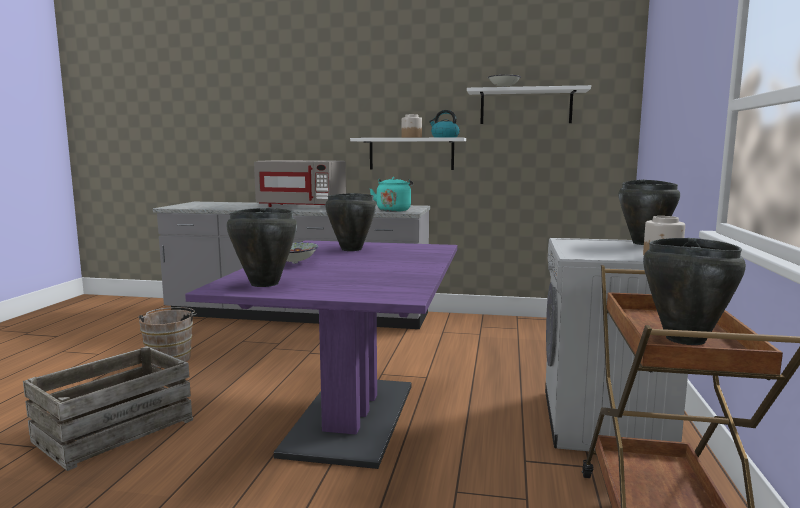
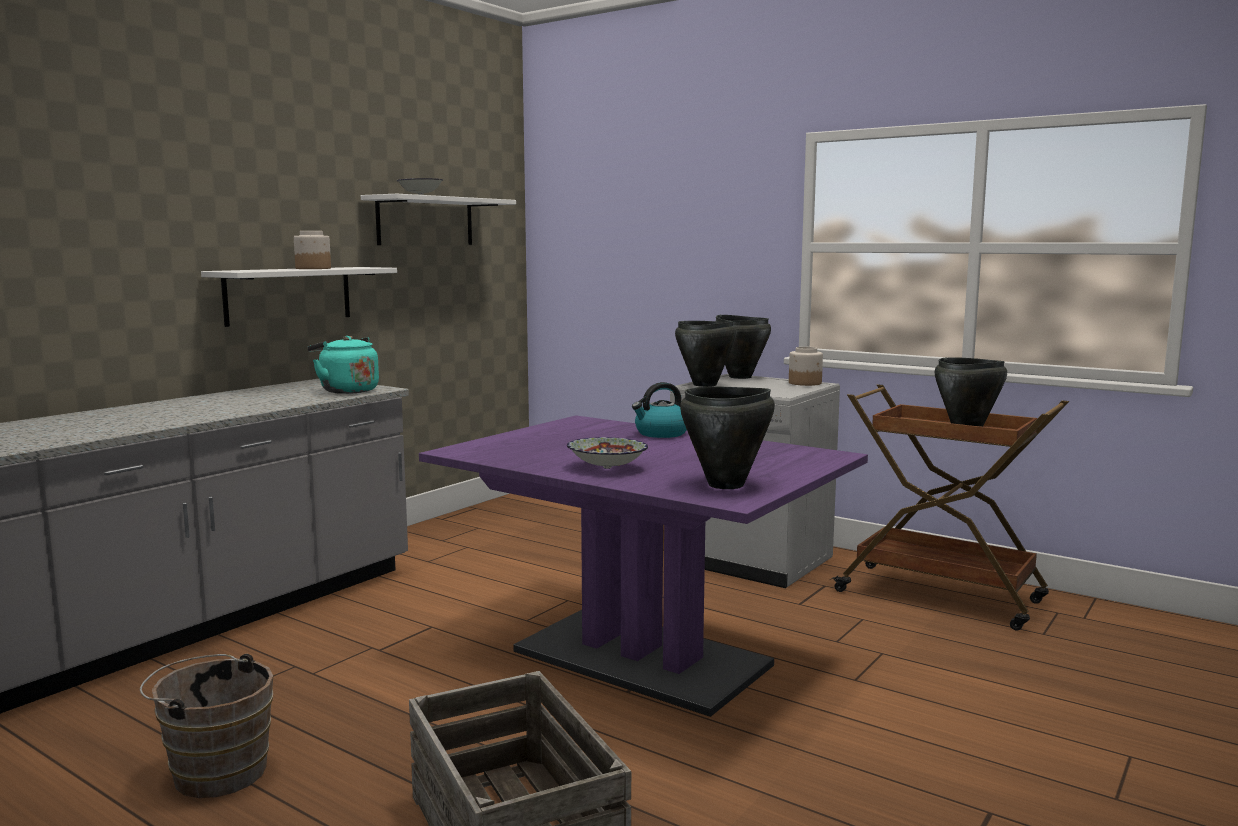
camera: 65 degrees left, 0 degrees up
grey microwave [254,160,346,207] -> none
black cooking pot [325,193,376,251] -> black cooking pot moved to [675,321,737,387]
kettle [429,110,460,138] -> kettle moved to [632,382,687,438]

